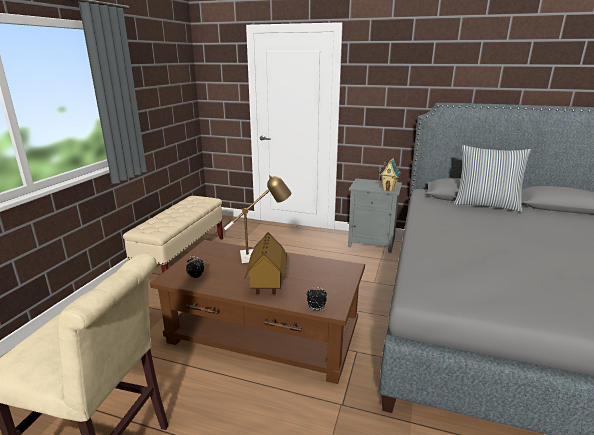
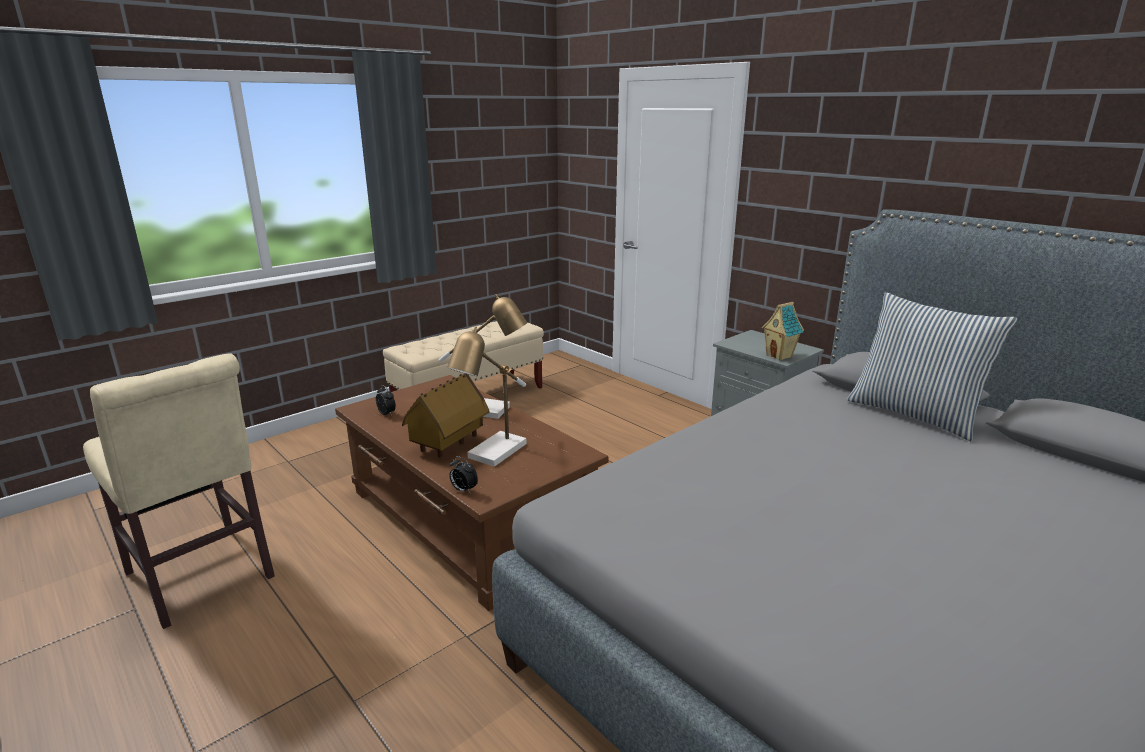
camera: 30 degrees right, 0 degrees up
none -> table lamp [447,326,526,467]

